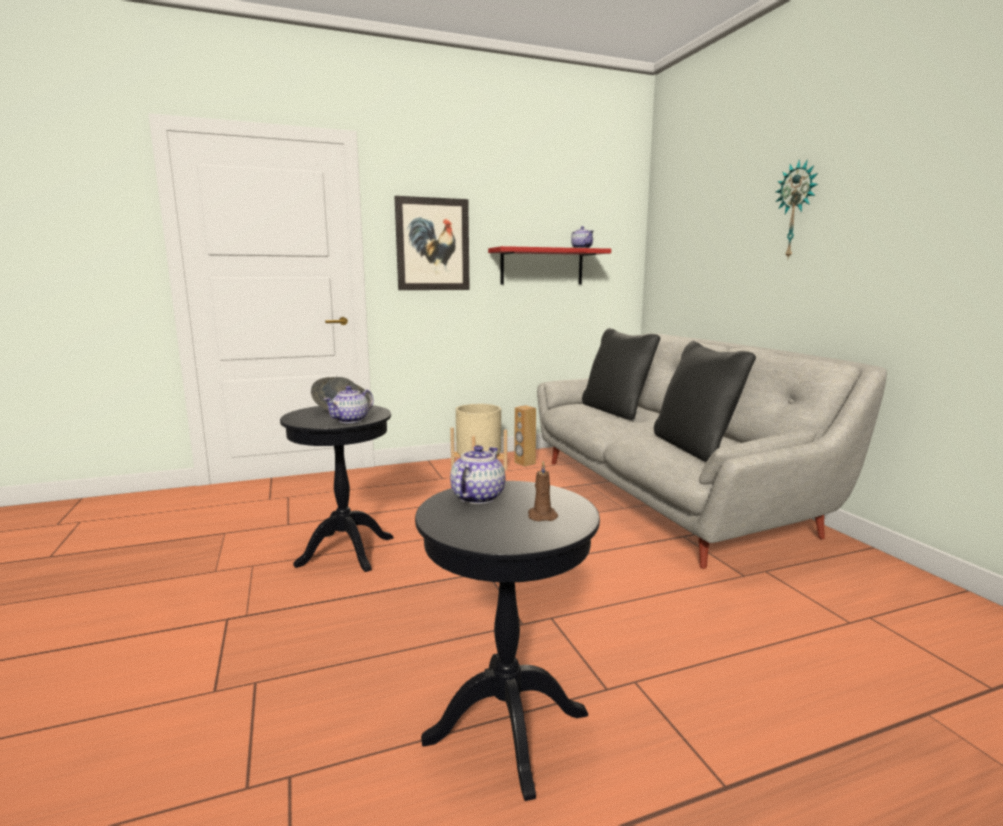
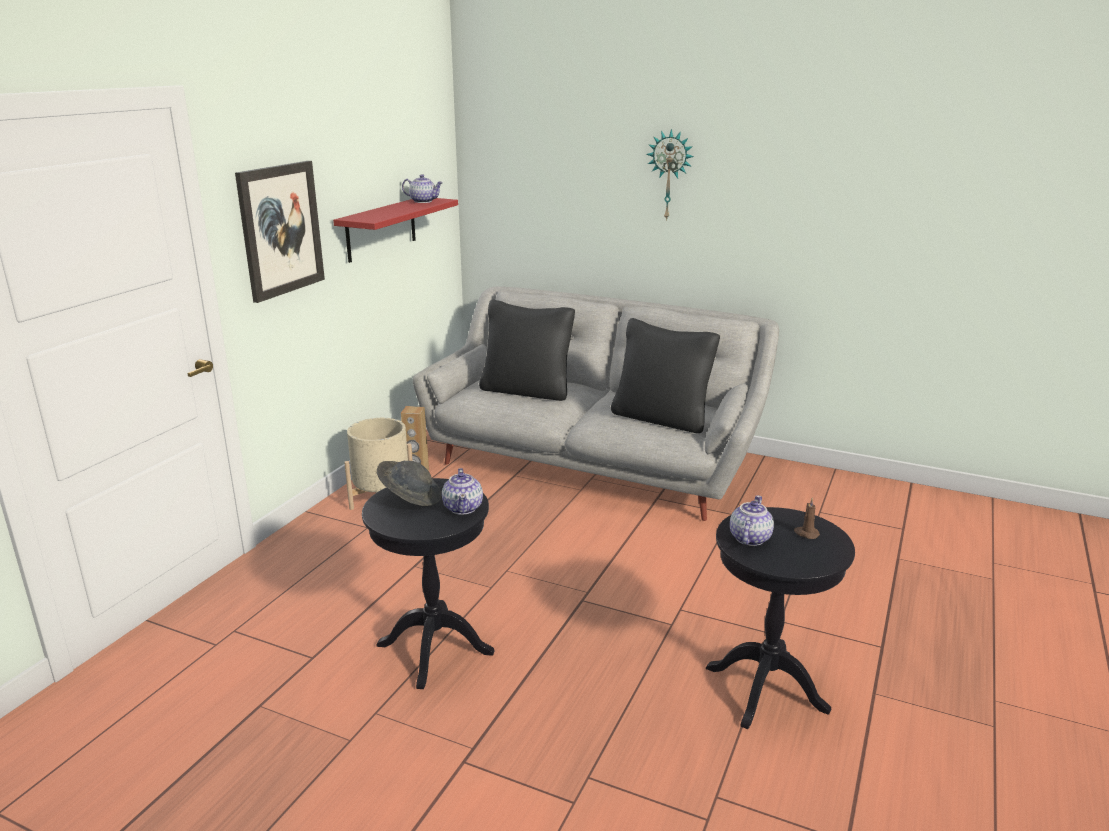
camera: 45 degrees left, 10 degrees up
teapot [450,445,505,504] -> teapot turned 45 degrees clockwise [730,495,774,546]

